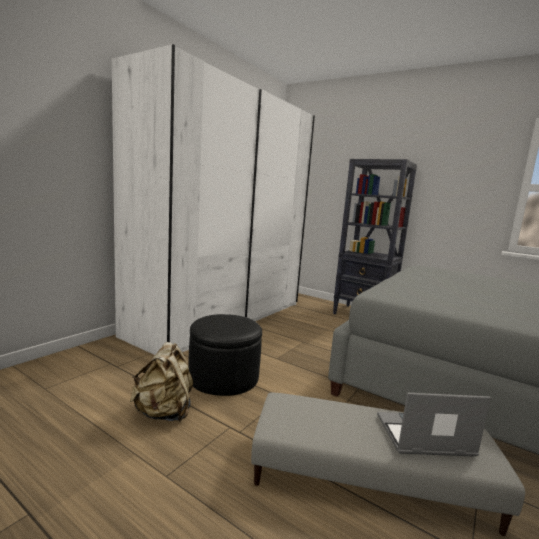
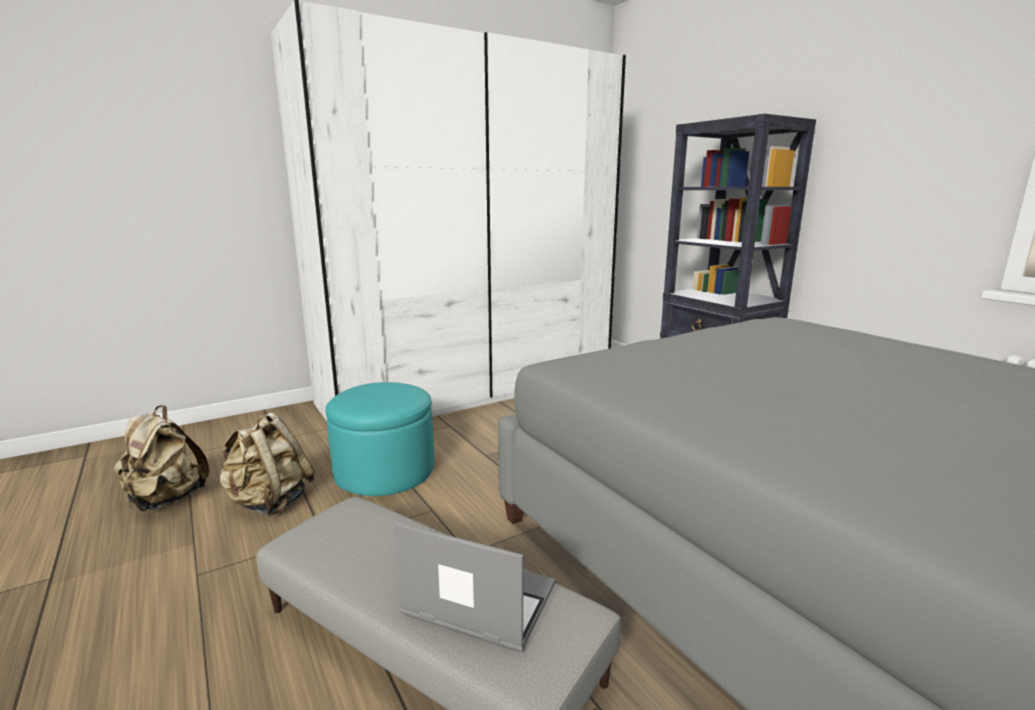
camera: 25 degrees right, 5 degrees up
black ottoman [189,314,262,396] -> turquoise ottoman [326,382,434,496]
none -> beige backpack [114,405,209,511]

